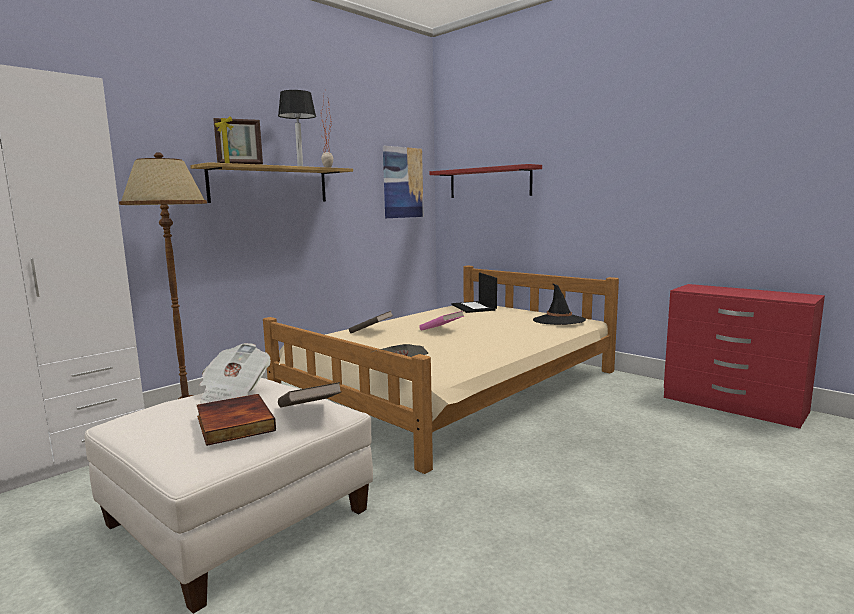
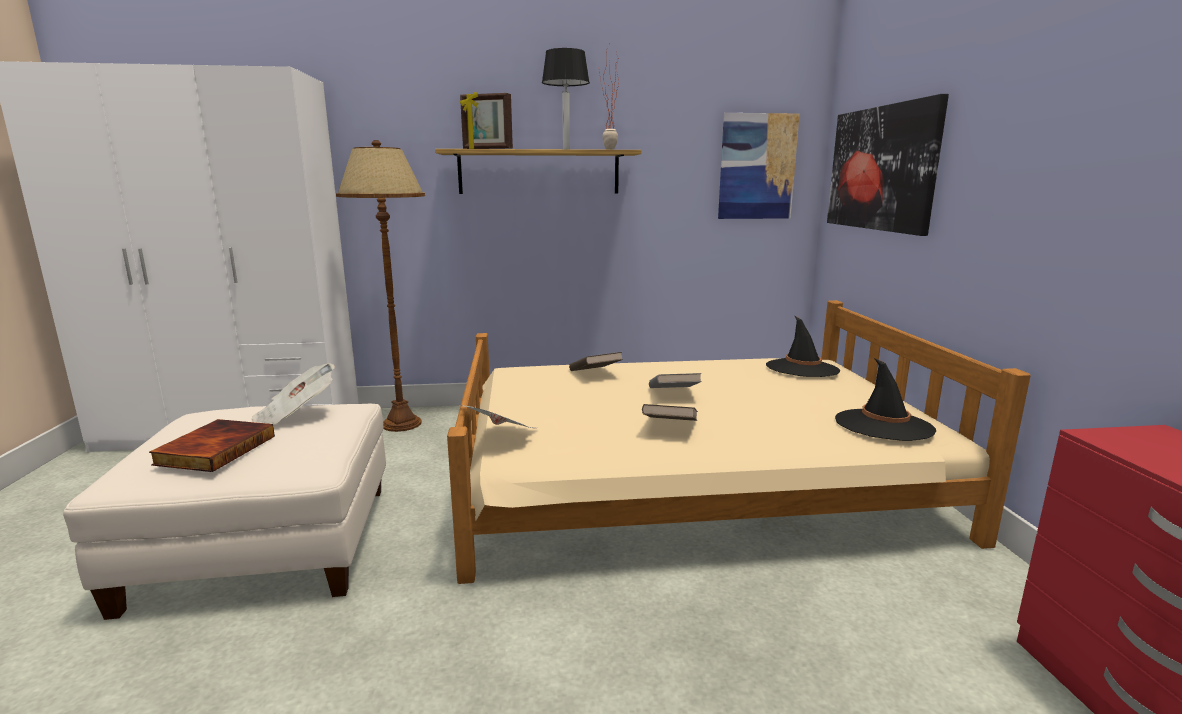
camera: 40 degrees right, 5 degrees up
brown book [278,382,341,408] -> brown book moved to [642,404,698,421]
pink book [419,311,464,331] -> grey book [649,373,702,388]
red shelf [430,164,542,198] -> picture [827,94,949,236]
laptop [451,273,497,313] -> black hat [766,316,840,377]

